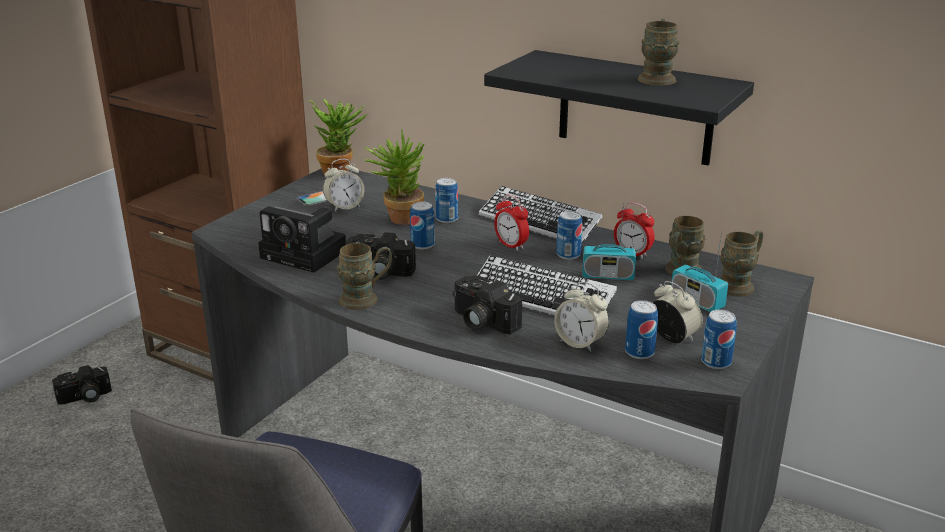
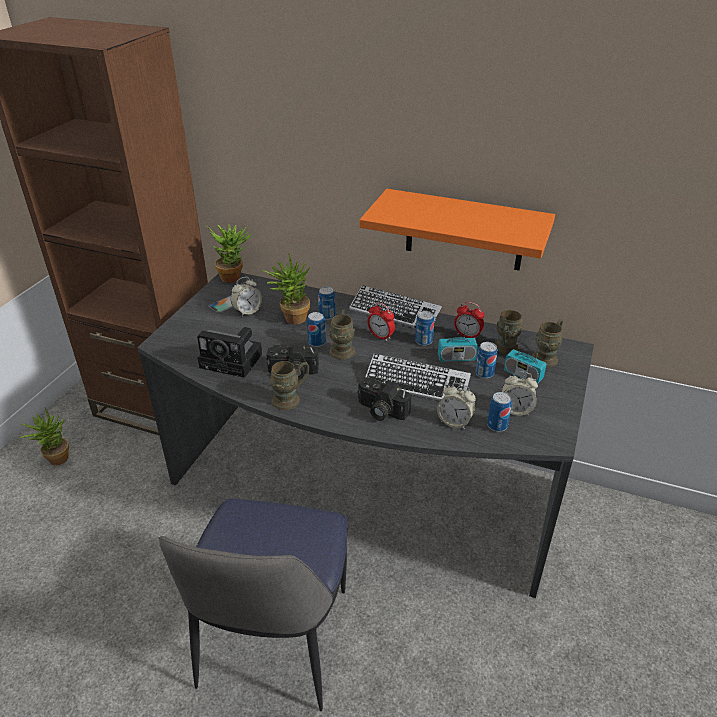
camera: 10 degrees left, 10 degrees up
camera [52,365,112,405] -> potted plant [20,408,69,465]
black shelf [484,50,754,166] -> orange shelf [359,189,555,270]
brown mug [638,19,680,86] -> brown mug moved to [329,309,355,360]
alarm clock [653,281,703,343] -> alarm clock turned 150 degrees clockwise [502,371,538,416]
can [701,310,737,369] -> can moved to [475,342,497,379]

